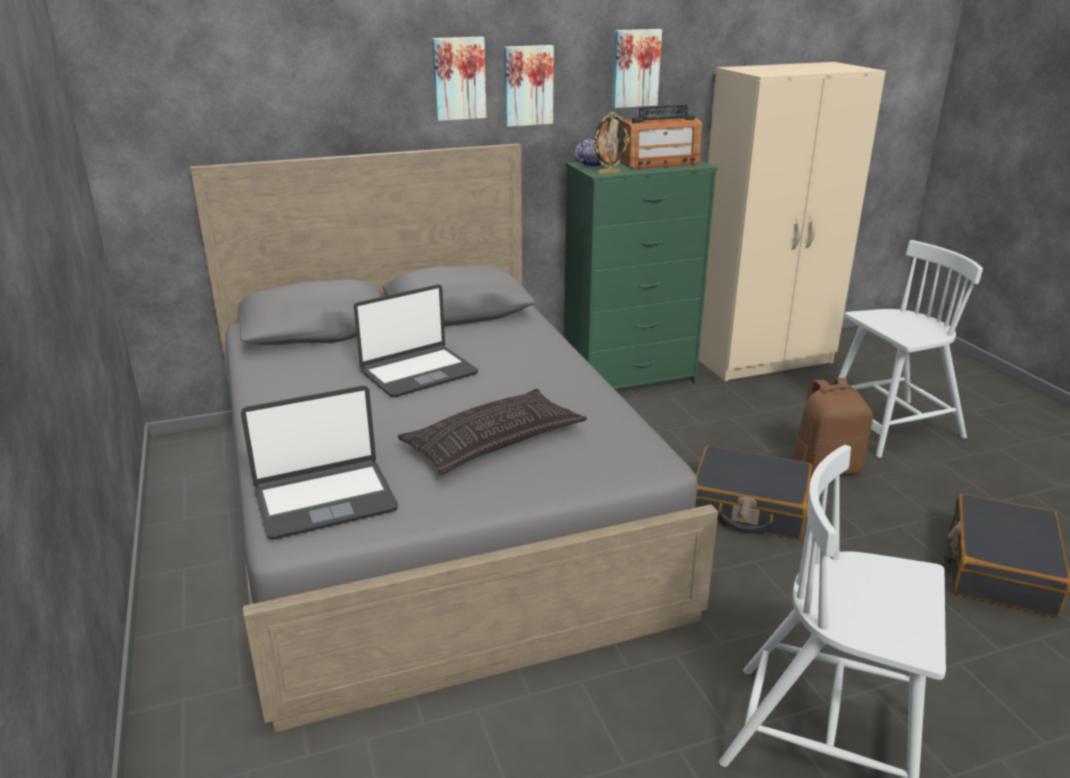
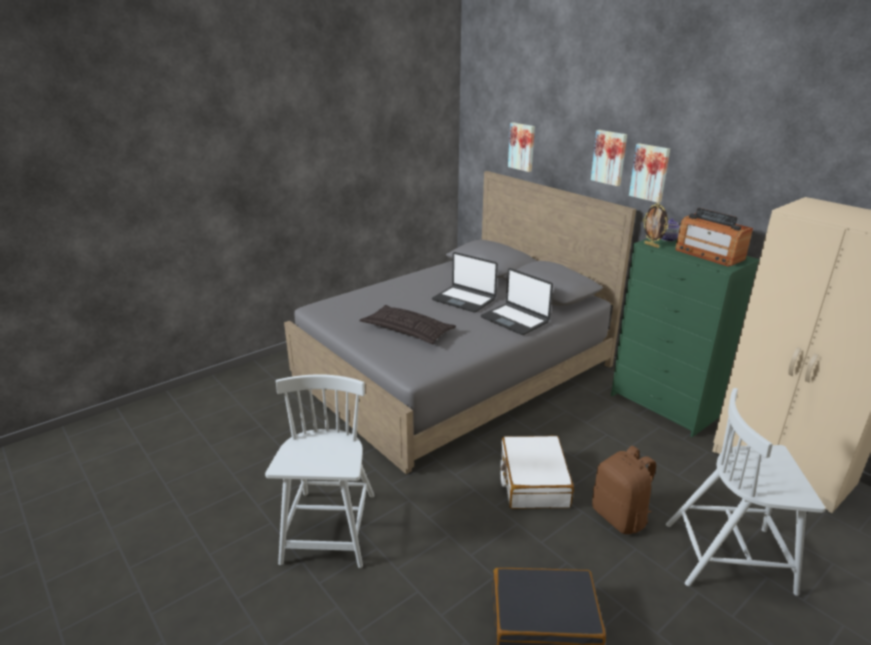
camera: 70 degrees right, 0 degrees up
laptop [241,386,398,540] -> laptop moved to [481,268,553,335]
picture [612,29,662,108] -> picture moved to [508,123,535,172]
black suitcase [696,445,812,540] -> white suitcase [501,435,574,509]
white chair [838,240,983,458] -> white chair turned 135 degrees clockwise [666,388,825,596]

